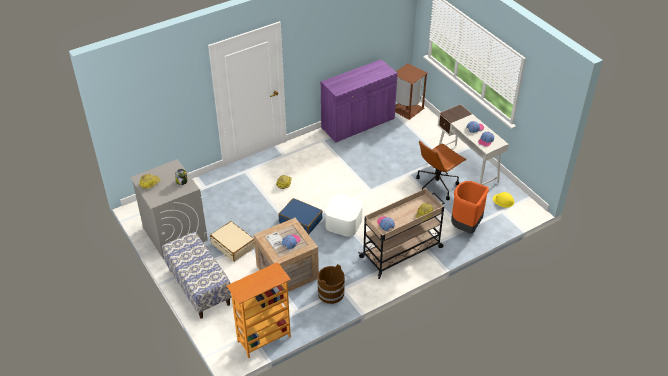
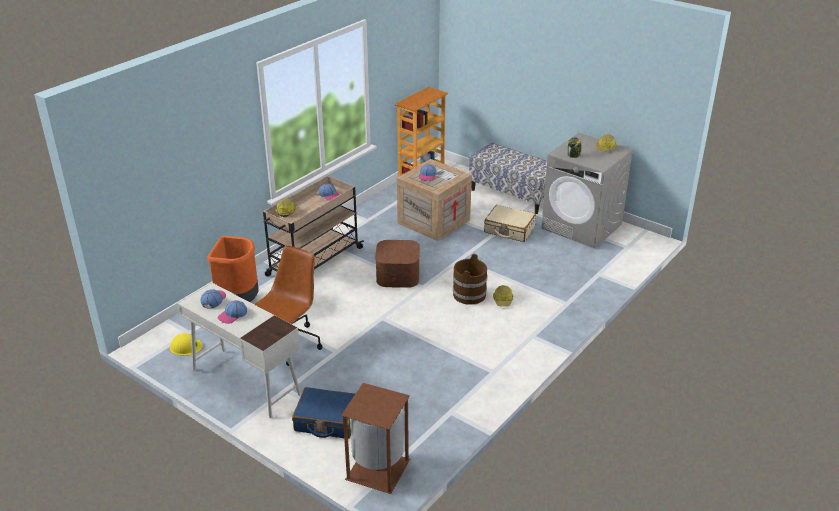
camera: 160 degrees right, 10 degrees down
blue suitcase [278,198,323,235] -> blue suitcase moved to [292,387,355,439]
brown bucket [317,264,345,304] -> brown bucket moved to [453,254,487,305]
purple cabinet [321,59,398,143] -> none
white storage box [325,194,363,237] -> brown storage box [375,240,420,288]

